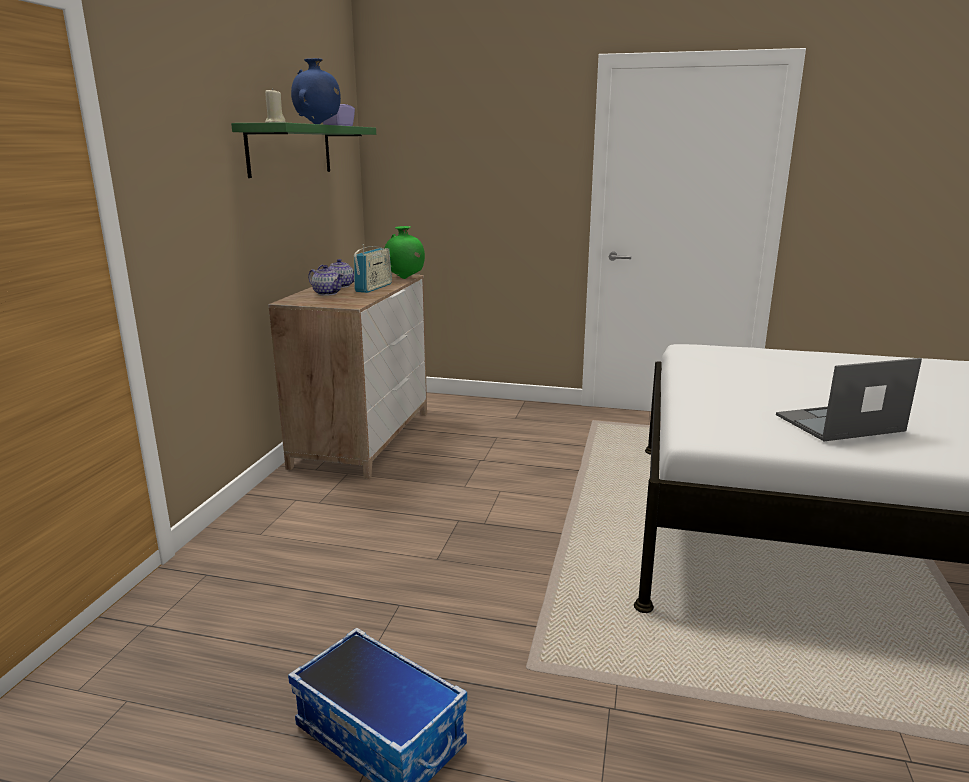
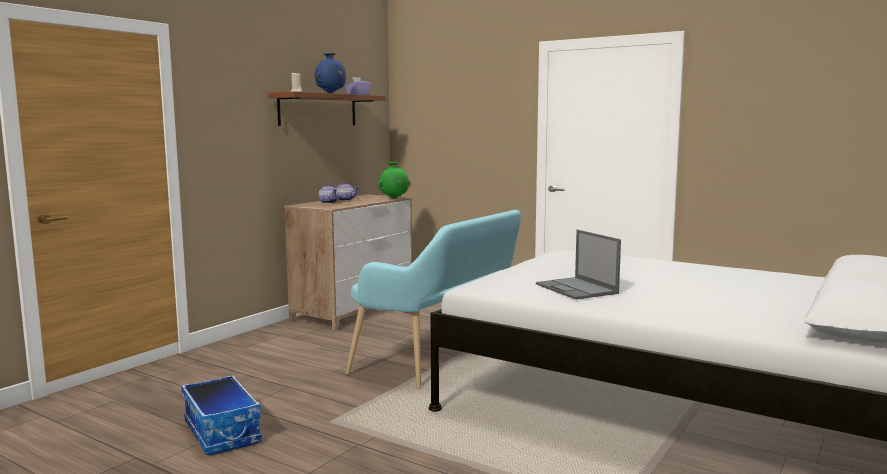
camera: 20 degrees right, 10 degrees down
green shelf [231,122,376,178] -> brown shelf [268,91,386,126]
radio [354,244,392,293] -> none
laptop [776,358,922,441] -> laptop turned 120 degrees counterclockwise [536,230,621,299]
none -> turquoise bench [346,210,521,388]

